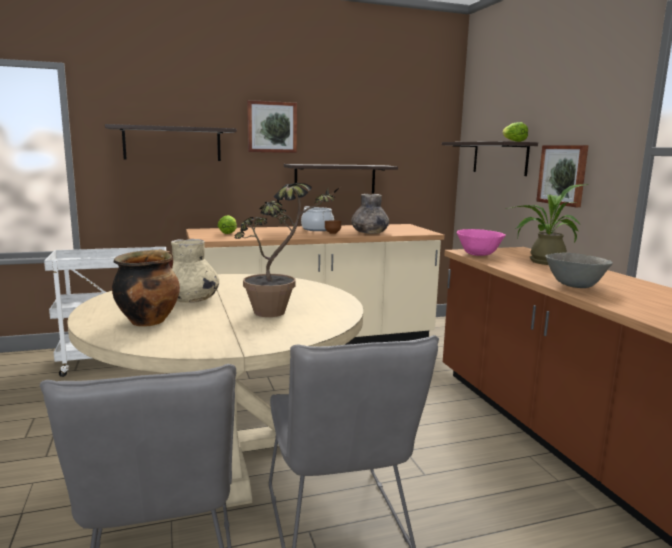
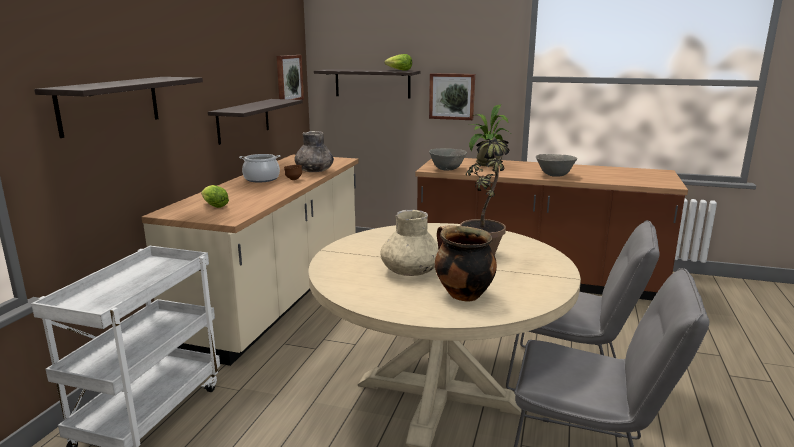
camera: 55 degrees left, 5 degrees up
picture [247,100,297,153] -> picture moved to [277,55,304,100]
pink bowl [457,229,506,256] -> grey bowl [429,148,467,171]

